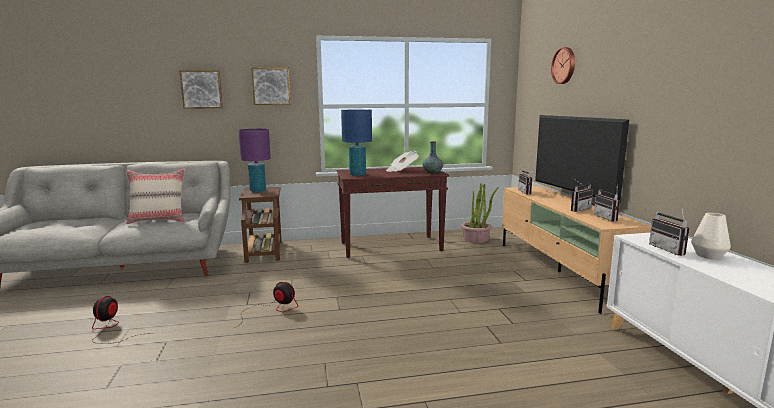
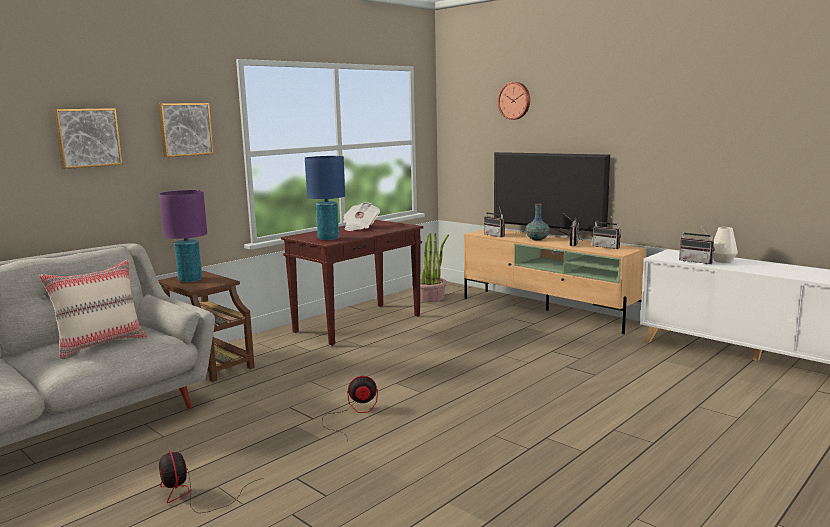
camera: 35 degrees left, 0 degrees up
vase [422,141,443,174] -> vase moved to [525,204,550,241]

